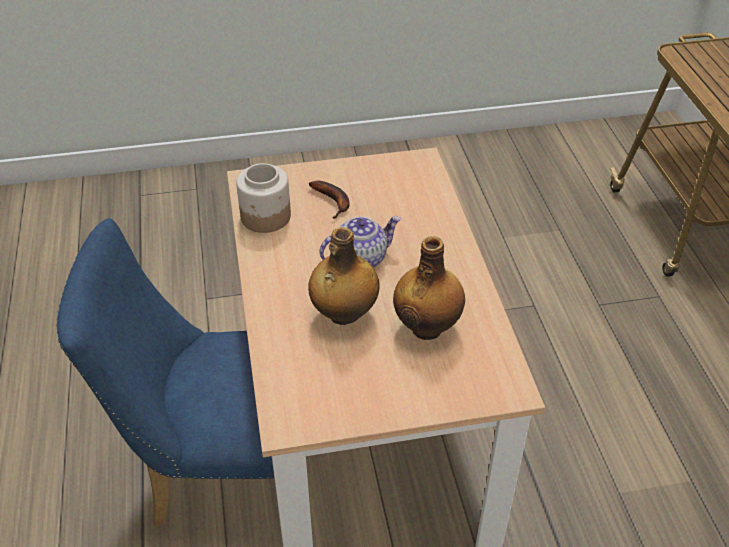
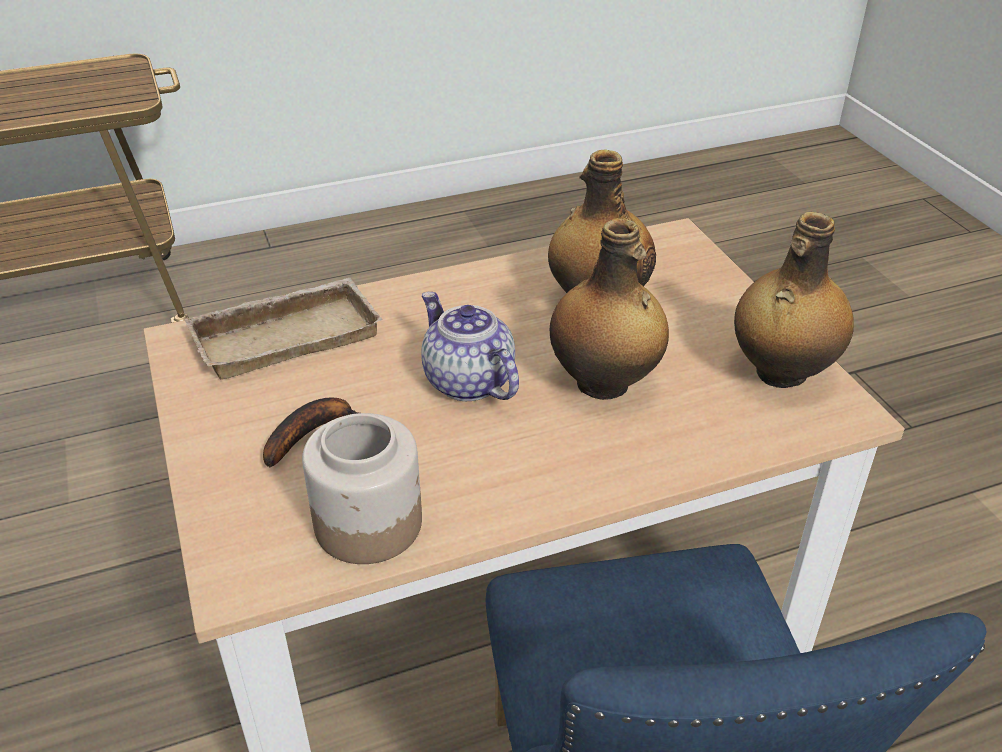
camera: 100 degrees left, 5 degrees down
none -> beige tray [184,278,383,380]
none -> bottle [734,212,854,388]

